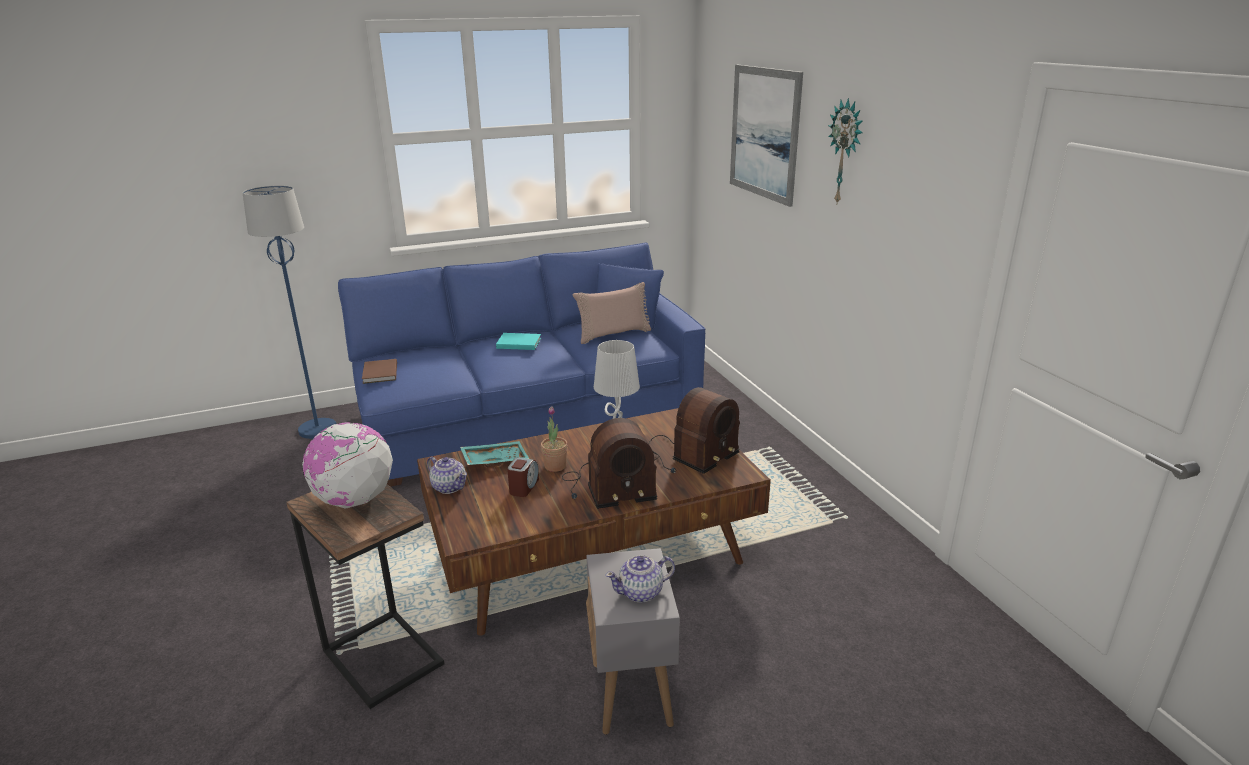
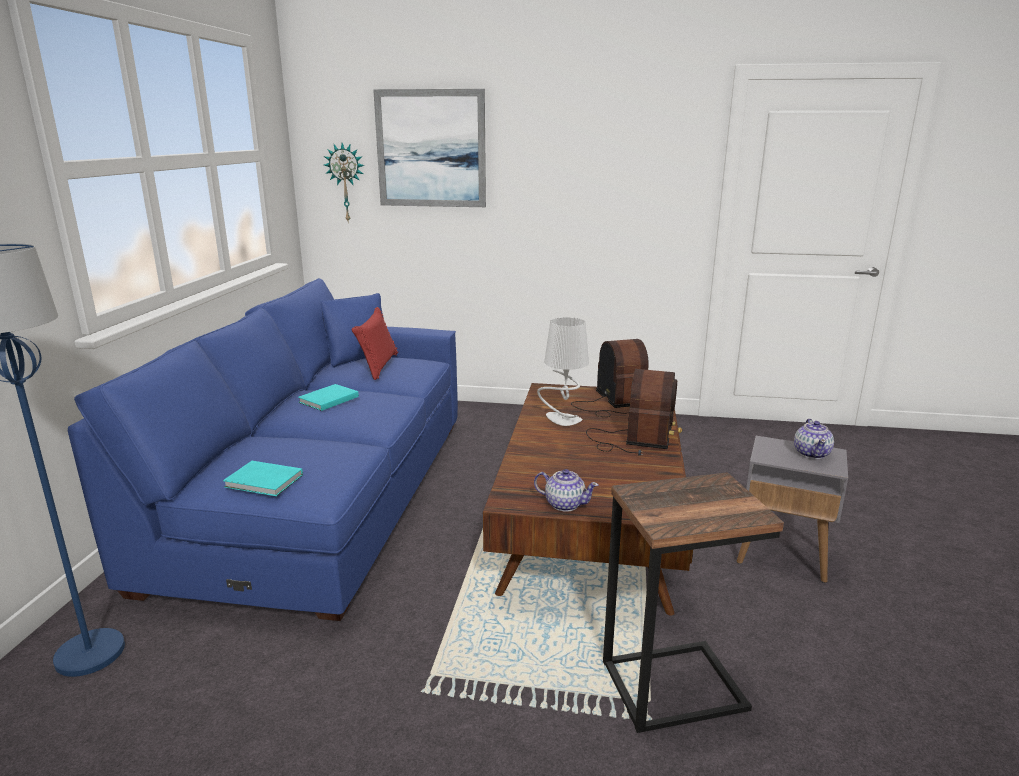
camera: 60 degrees left, 5 degrees down
globe [302,422,393,509] -> none
brown book [362,359,397,384] -> turquoise book [223,461,303,496]
teapot [427,456,467,494] -> teapot turned 45 degrees clockwise [534,469,598,512]
turquoise tray [460,441,529,468] -> none
alarm clock [507,457,539,497] -> none
potted plant [541,406,568,472] -> none
beige pillow [573,282,651,344] -> red pillow [352,307,398,380]
wall clock [828,98,863,203] -> wall clock moved to [324,143,365,221]

